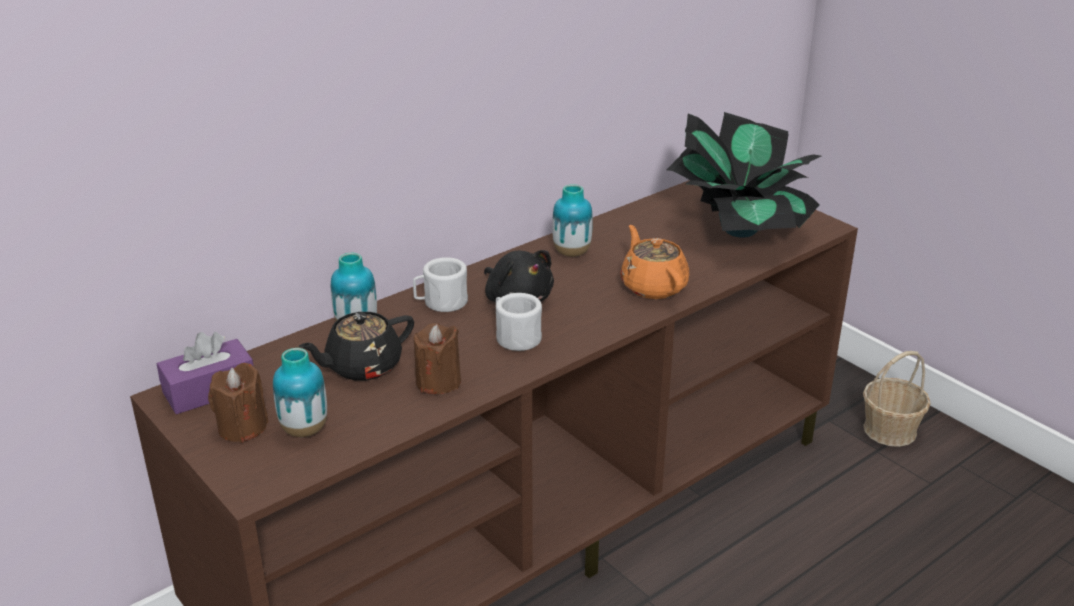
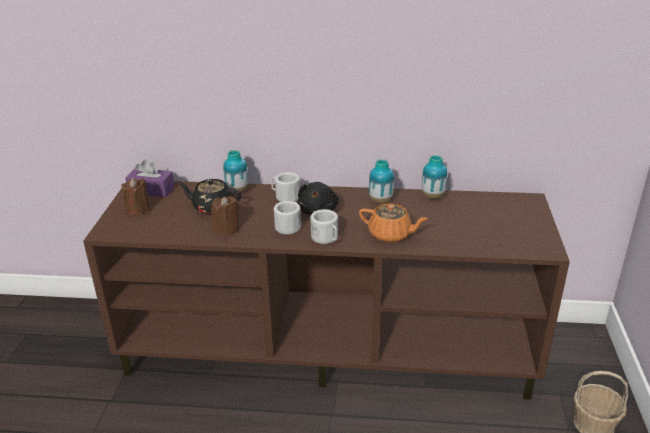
camera: 45 degrees right, 0 degrees up
vase [273,348,327,437] -> vase moved to [422,155,447,199]
orange teapot [620,225,689,299] -> orange teapot turned 90 degrees clockwise [359,204,428,243]
potted plant [667,112,821,238] -> none
none -> white mug [310,209,338,244]

